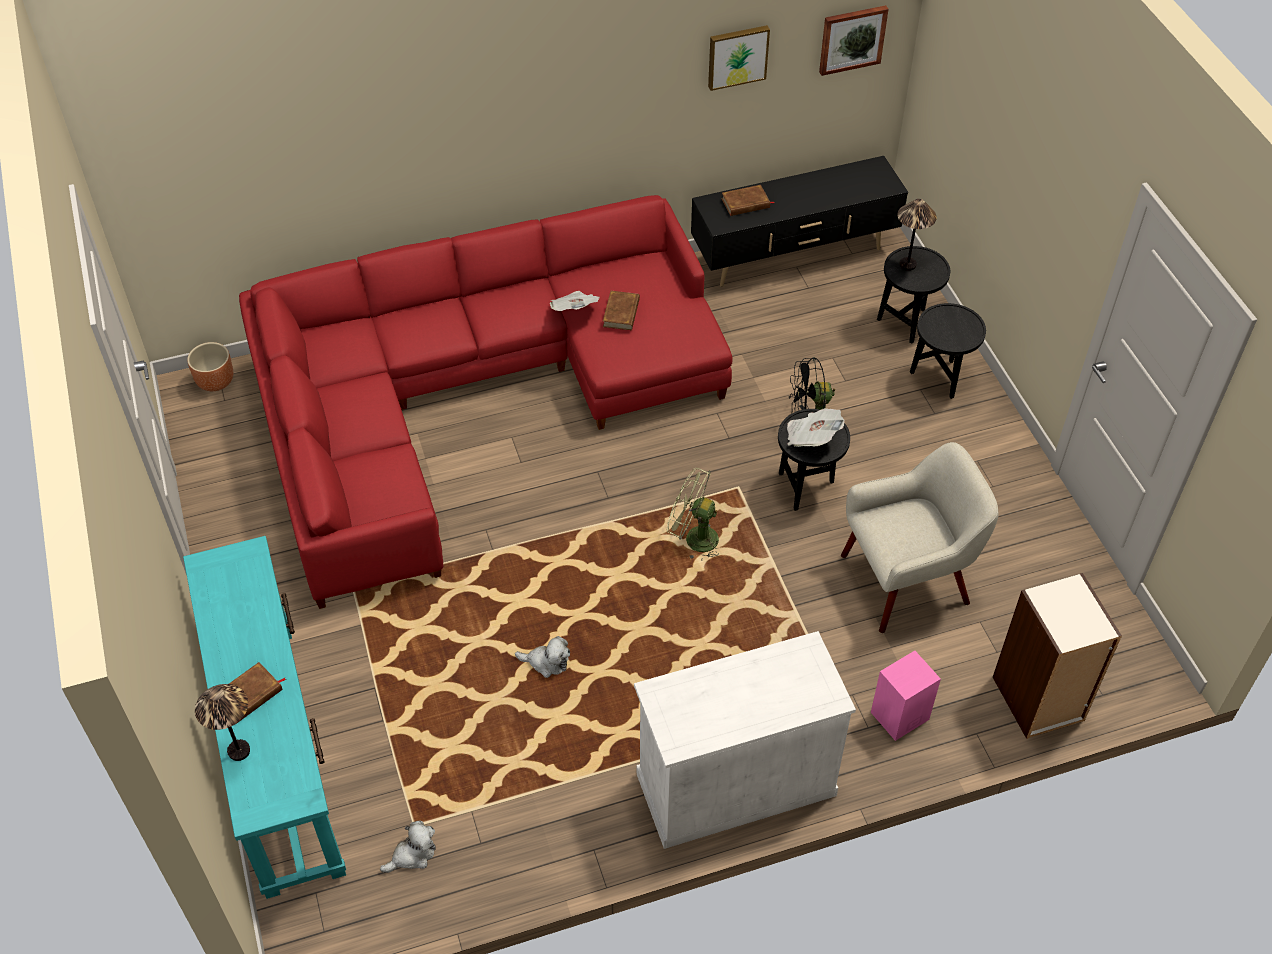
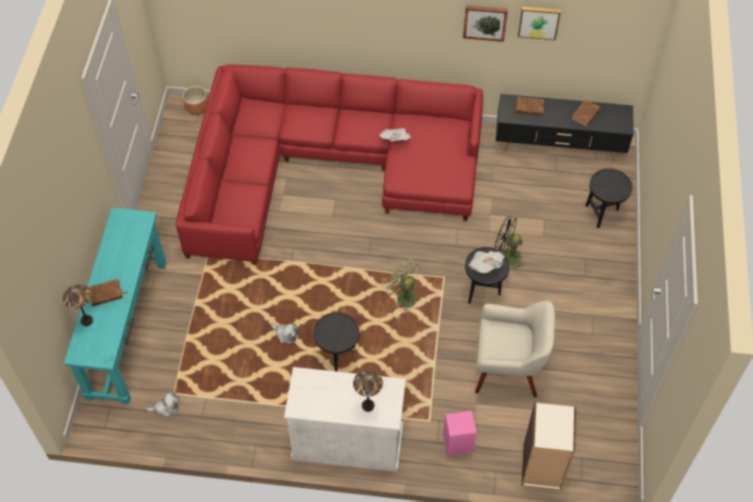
camera: 25 degrees right, 5 degrees up
brown book [603,291,640,330] -> brown book moved to [572,100,601,127]
picture [819,5,888,76] -> picture moved to [463,5,508,42]
table lamp [897,199,937,271] -> table lamp moved to [353,370,383,412]
black side table [910,303,986,399] -> black side table moved to [313,312,360,372]

